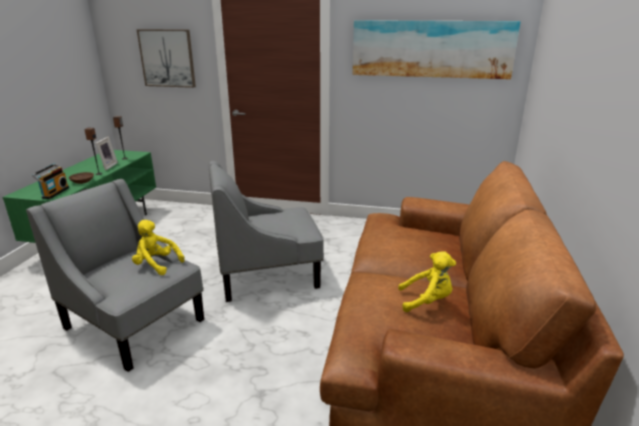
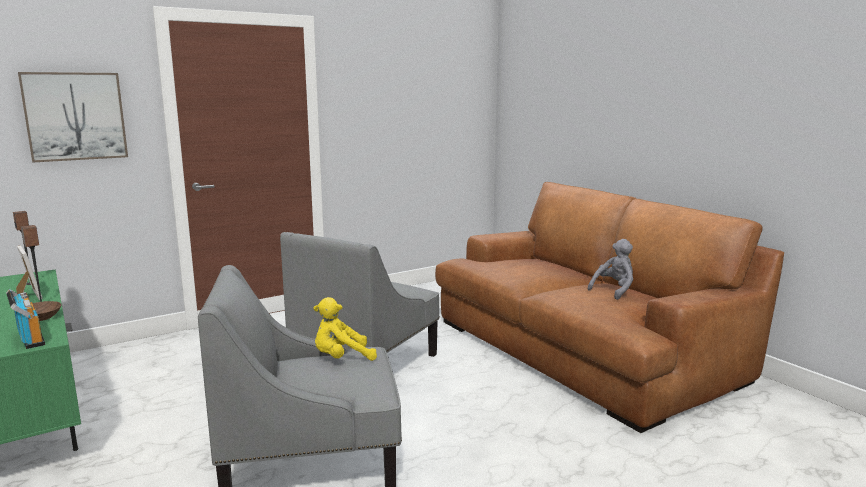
camera: 45 degrees left, 10 degrees down
picture [353,20,520,79] -> none
yellow plush toy [398,251,456,312] -> grey plush toy [588,239,633,300]

